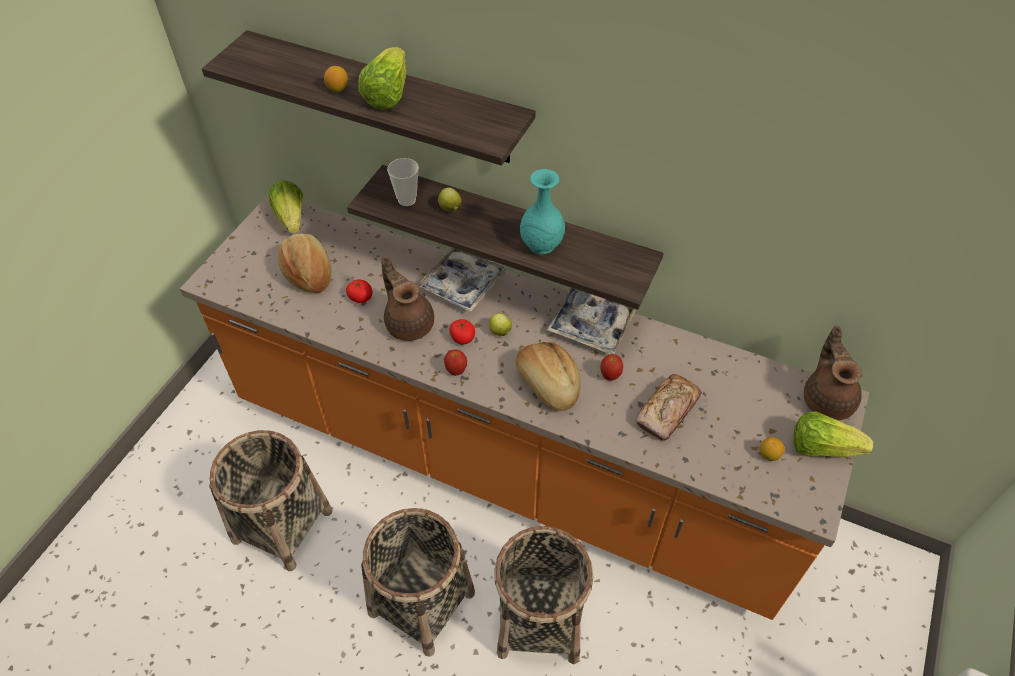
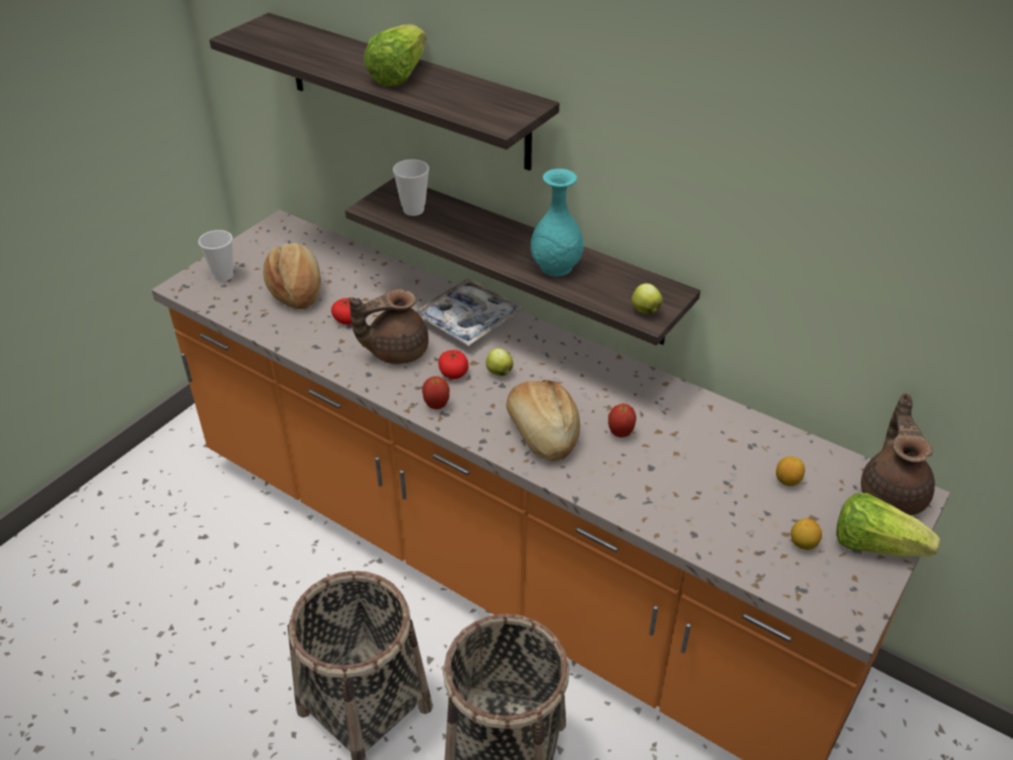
camera: 10 degrees right, 10 degrees down
basket [209,430,332,571] -> none
lettuce [268,180,303,233] -> none
lemon [324,66,348,92] -> lemon moved to [776,456,805,486]
brown teapot [381,256,434,341] -> brown teapot turned 90 degrees counterclockwise [349,289,429,364]
apple [438,188,461,211] -> apple moved to [632,283,663,314]
tray [547,288,637,354] -> none
bread [636,374,702,441] -> none
none -> cup [198,230,234,281]

